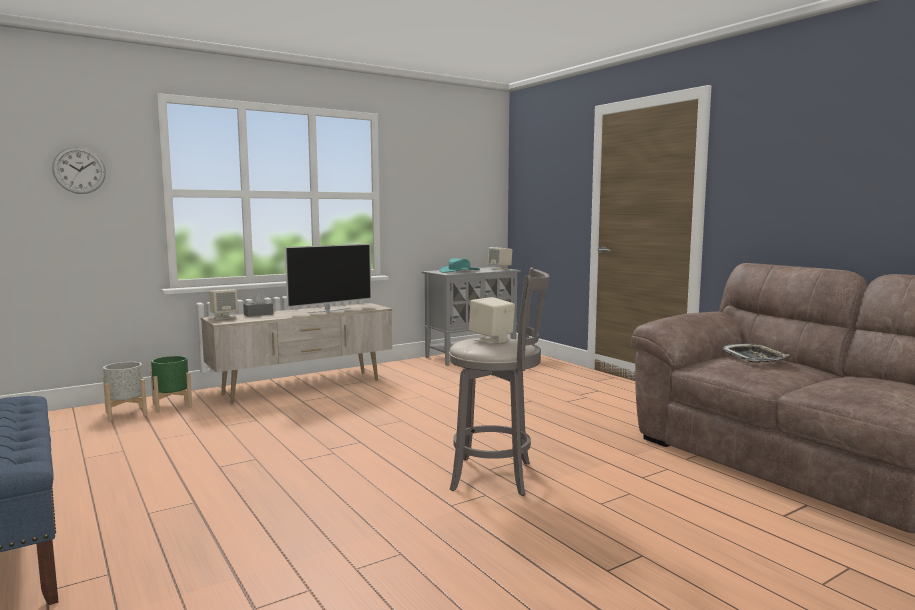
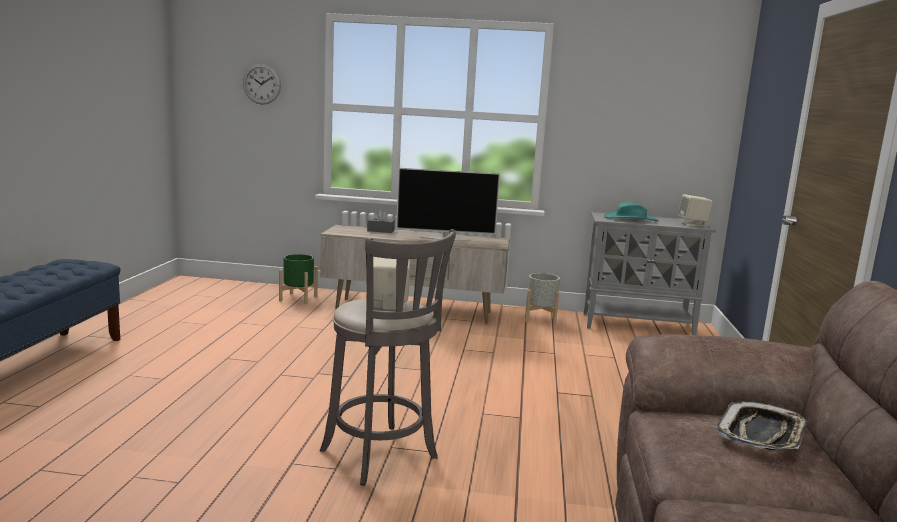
camera: 40 degrees right, 5 degrees up
grey planter [103,362,147,421] -> grey planter moved to [525,273,560,325]
beige speaker [209,289,238,320] -> none

